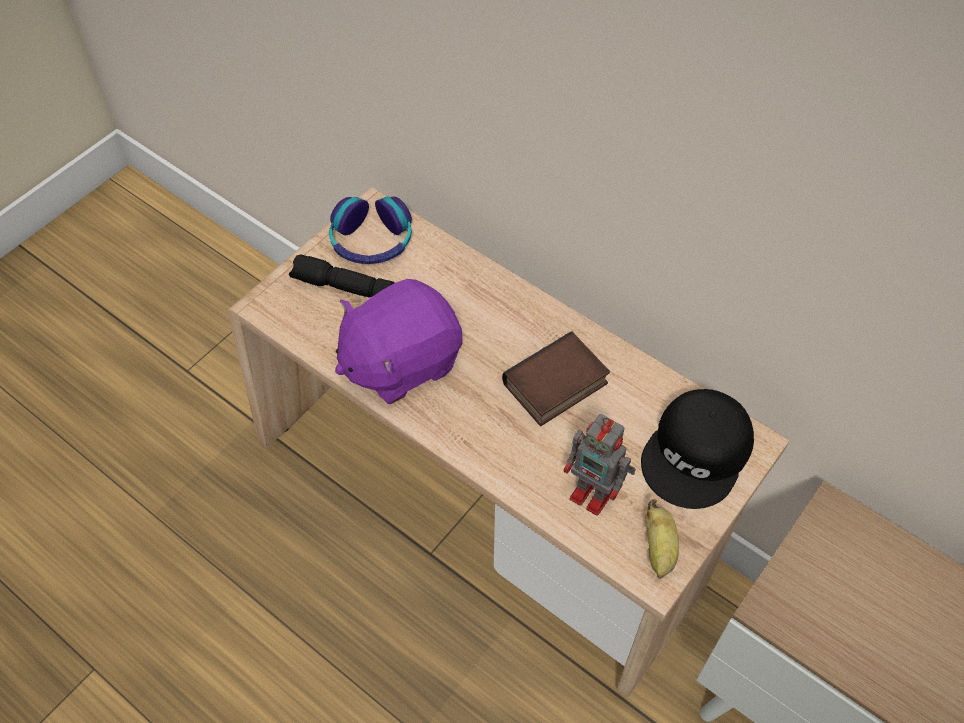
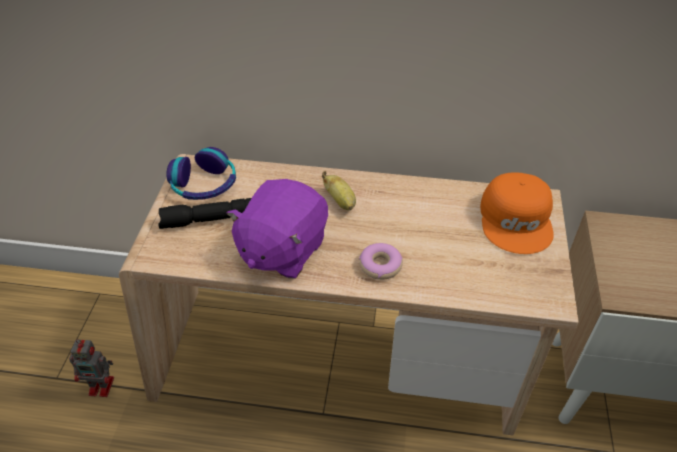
camera: 30 degrees left, 10 degrees down
book [502,331,610,426] -> none
toy robot [564,414,636,516] -> toy robot moved to [69,339,114,397]
black cap [641,389,754,509] -> orange cap [480,172,554,254]
banana [645,499,679,579] -> banana moved to [322,171,356,210]
none -> donut [359,243,403,280]

